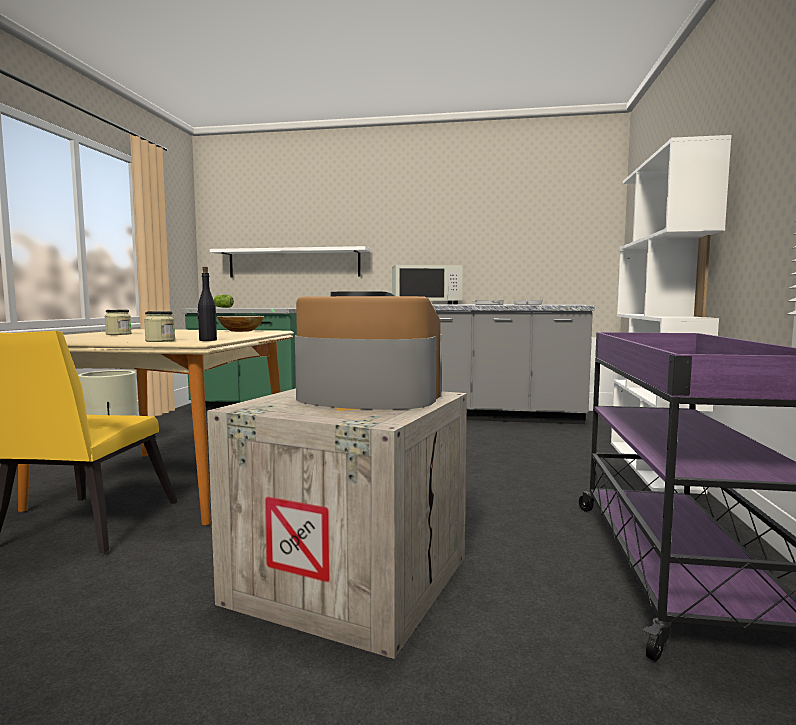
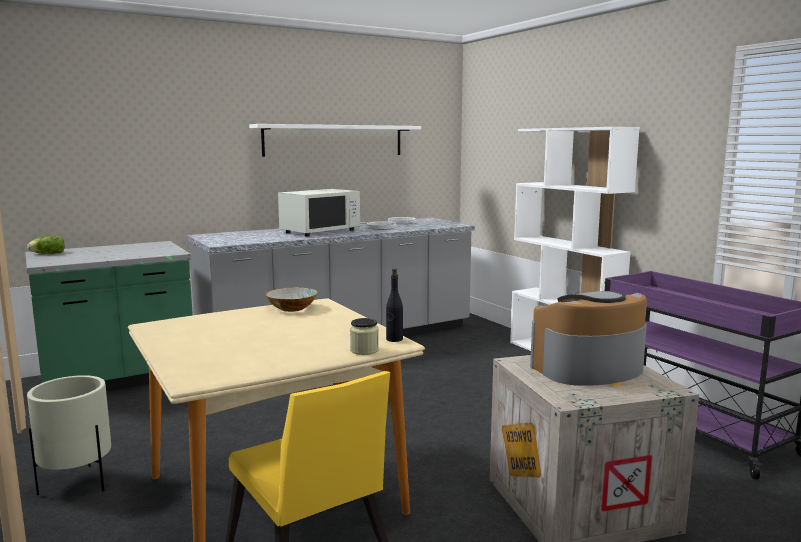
camera: 40 degrees left, 5 degrees up
jar [105,310,132,335] -> none
white shelf [210,246,370,277] -> white shelf moved to [249,124,421,157]

